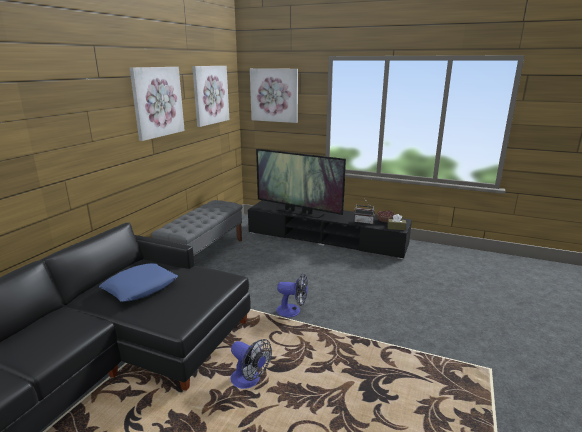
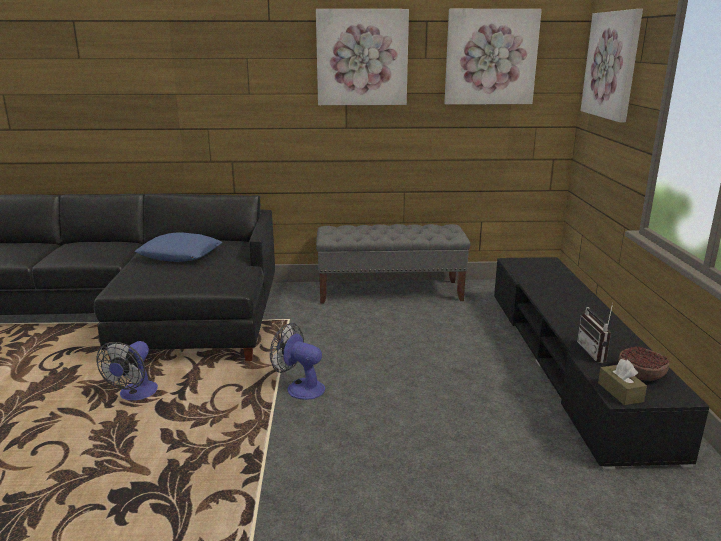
camera: 65 degrees right, 0 degrees up
television [256,149,346,218] -> none
fan [276,273,308,317] -> fan turned 135 degrees clockwise [270,323,325,400]

